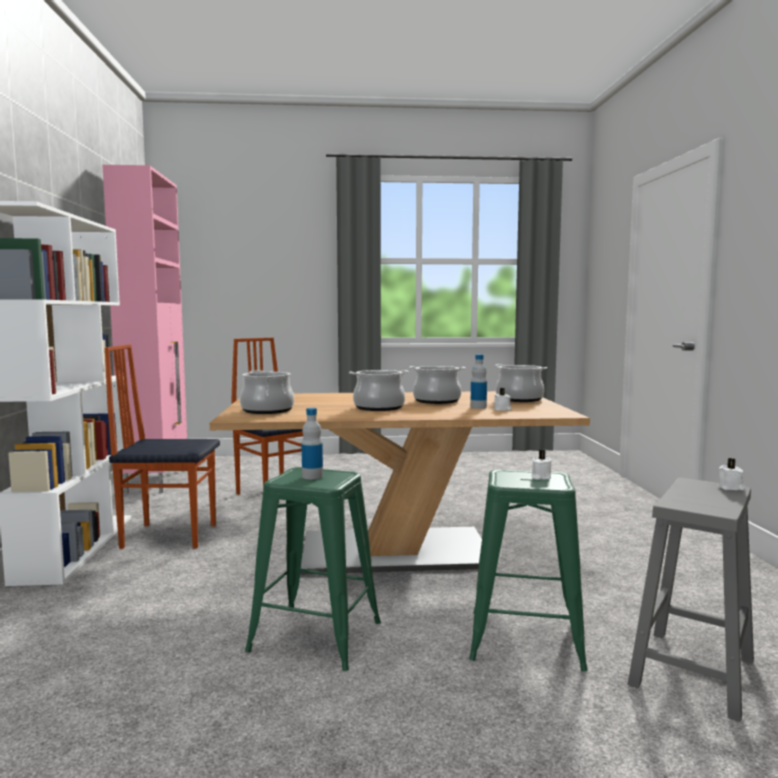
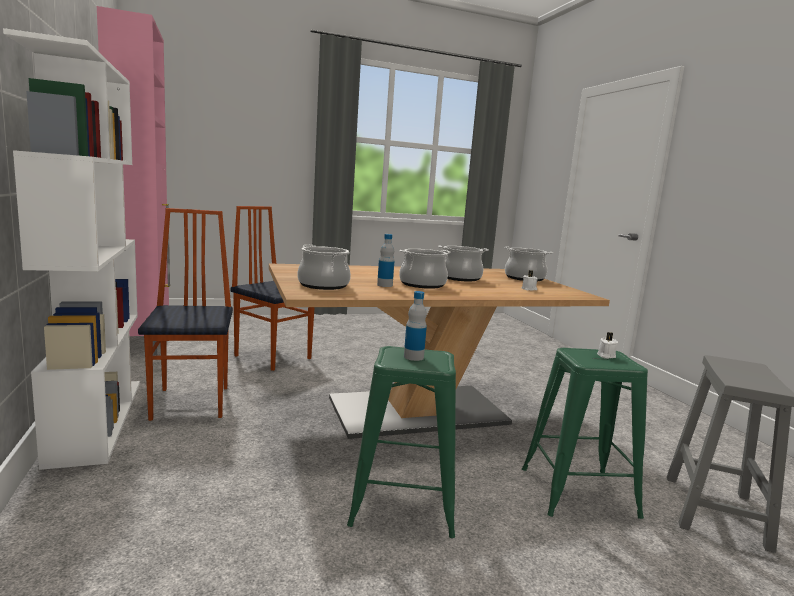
camera: 15 degrees left, 5 degrees up
chair [105,344,220,549] -> chair turned 90 degrees clockwise [138,208,233,421]
bottle [470,354,487,409] -> bottle moved to [377,234,394,287]
white candle [717,458,745,490] -> none

